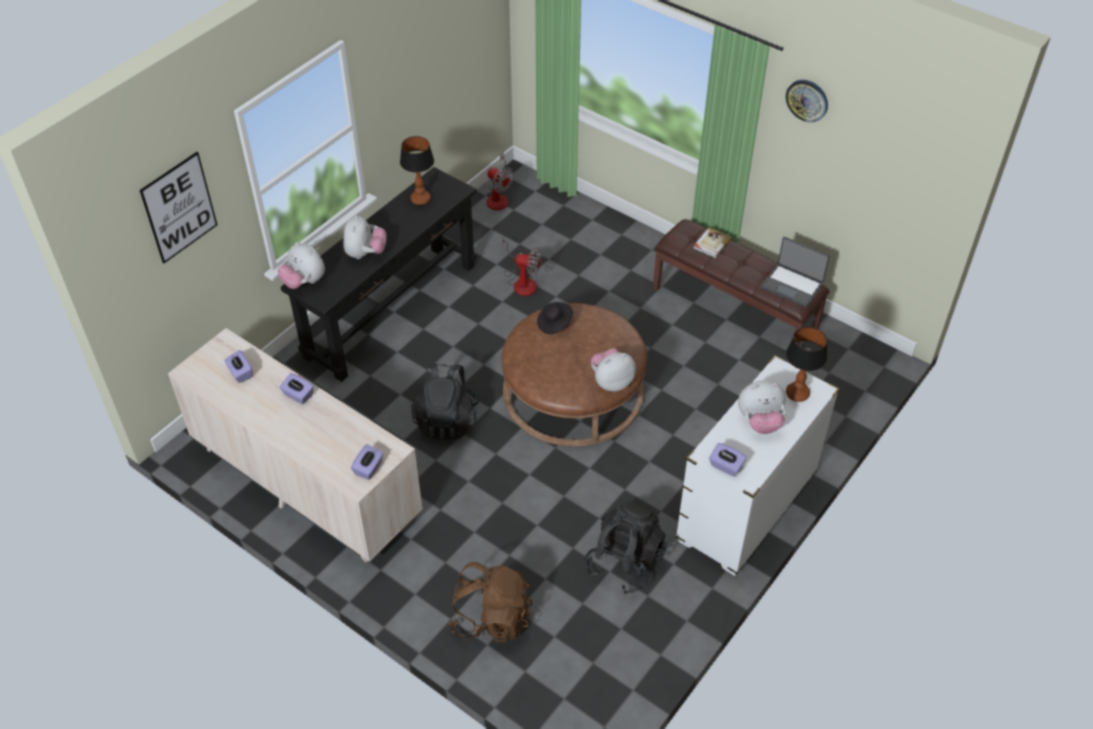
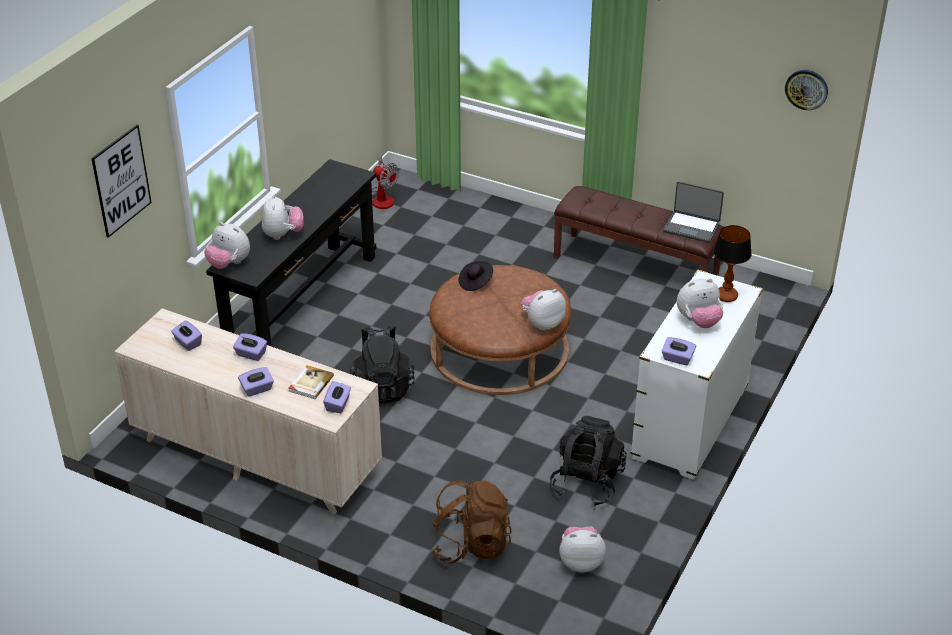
camera: 10 degrees left, 10 degrees down
table lamp [400,136,434,205] -> none
fan [502,235,541,296] -> none
book [693,228,732,258] -> book moved to [289,365,334,399]
wall clock [786,80,828,122] -> wall clock moved to [785,70,828,110]
none -> purple tissue box [238,367,274,397]
none -> plush toy [559,527,606,572]

